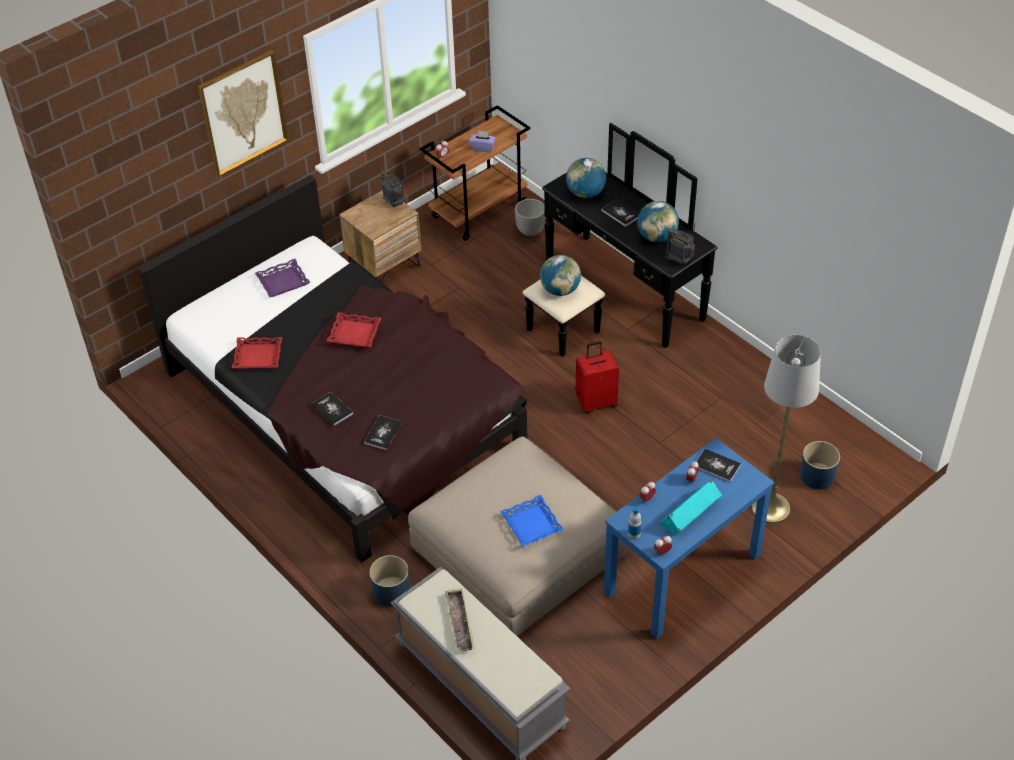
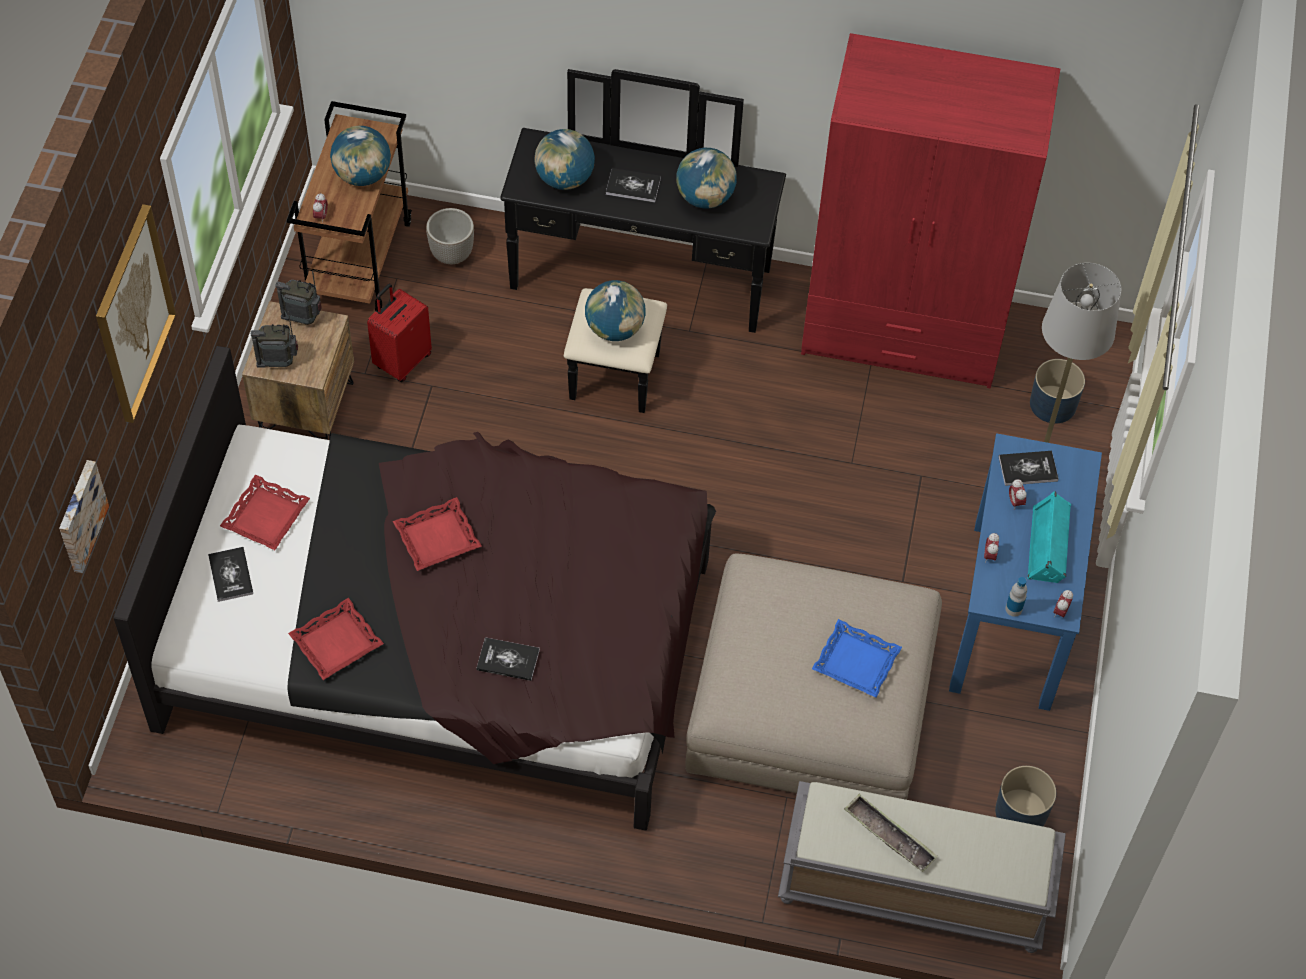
camera: 40 degrees left, 10 degrees up
purple tray [255,259,310,297] -> red tray [220,474,310,550]
book [364,415,402,450] -> book moved to [208,547,253,602]
blue planter [369,555,410,607] -> blue planter moved to [995,766,1056,826]
purple tissue box [469,130,496,152] -> globe [330,126,391,186]
red suitcase [575,341,619,414] -> red suitcase moved to [367,284,432,382]
radio [666,223,695,265] -> radio moved to [251,311,298,368]
none -> picture [59,460,109,573]
none -> red wardrobe [801,33,1060,388]

